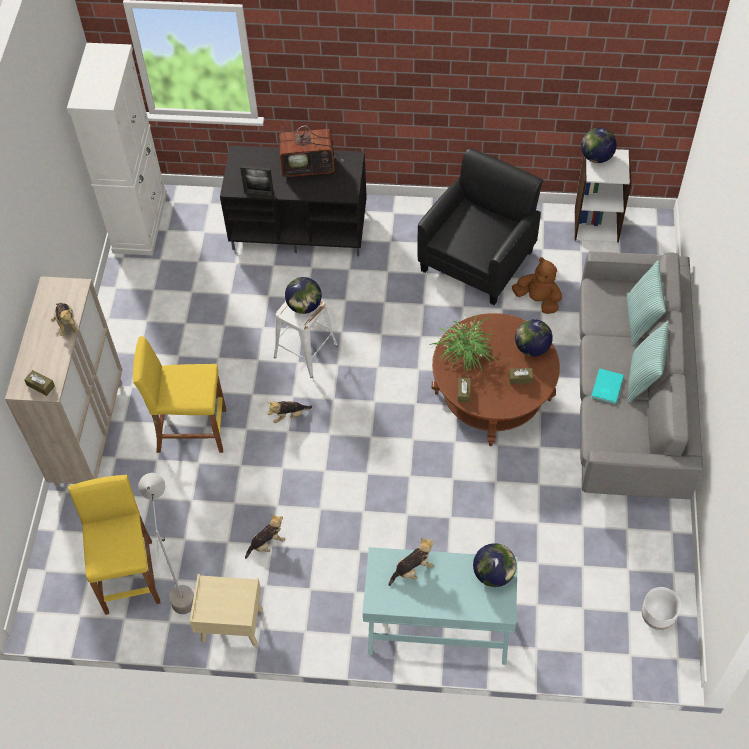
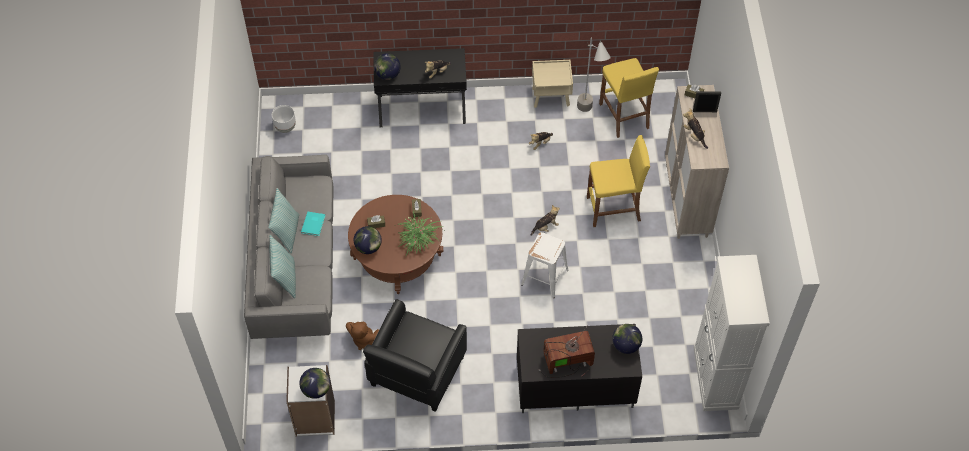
camera: 170 degrees right, 0 degrees up
picture frame [240,165,274,196] -> picture frame moved to [693,91,721,112]
globe [285,277,322,314] -> globe moved to [612,324,642,354]
turquoise console table [362,547,518,665] -> black console table [373,48,467,127]

